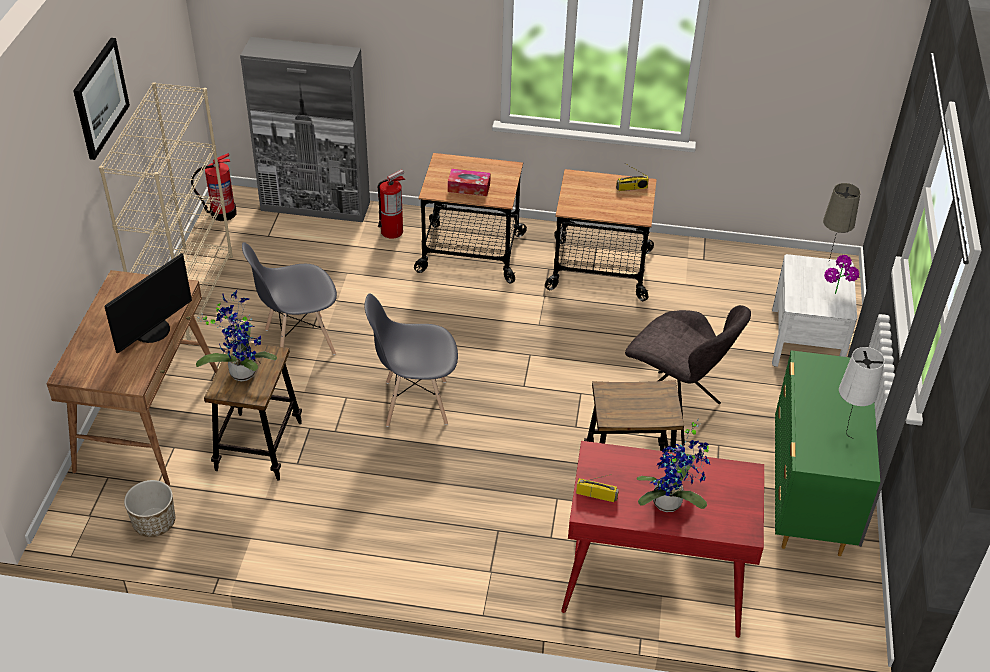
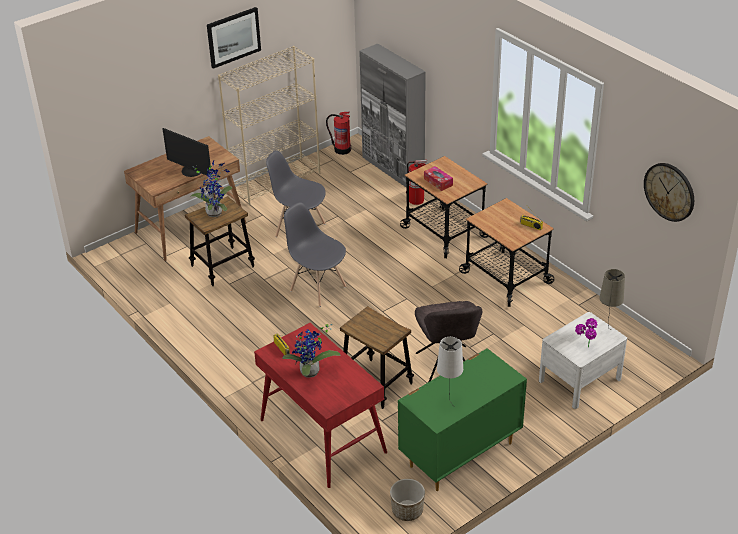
camera: 45 degrees right, 5 degrees down
monitor [104,253,192,353] -> monitor turned 45 degrees clockwise [163,128,212,177]
planter [124,480,175,537] -> planter moved to [390,479,425,521]
none -> wall clock [644,163,694,222]

